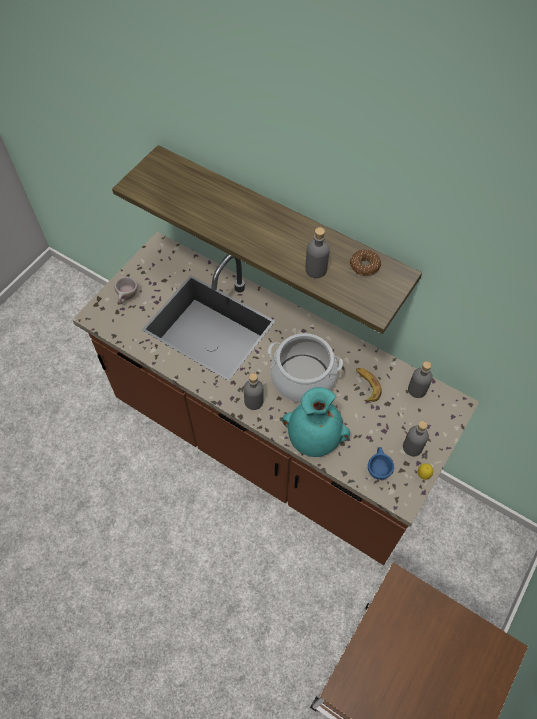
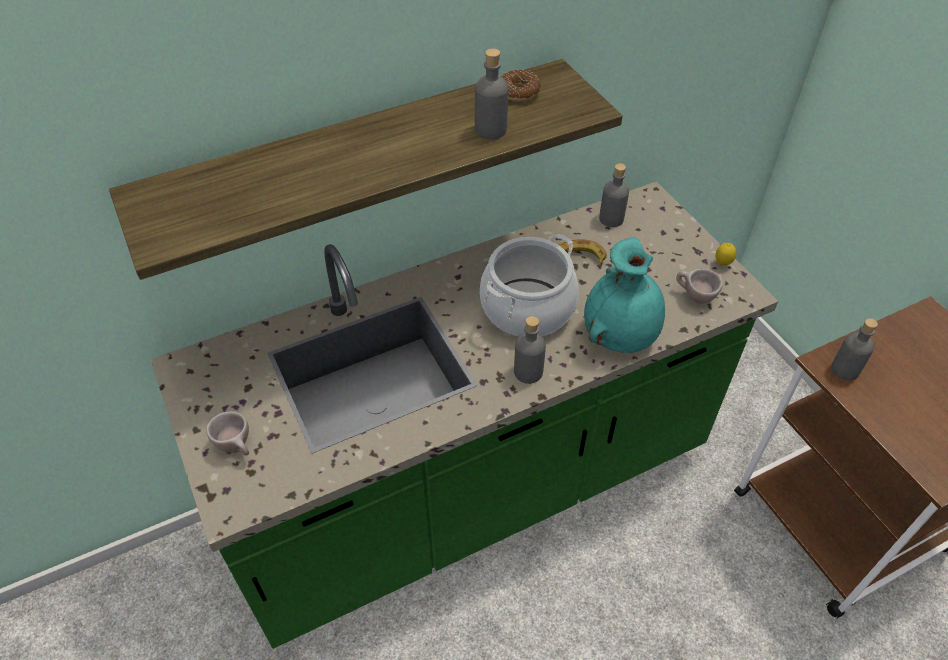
camera: 60 degrees left, 10 degrees down
brown counter [72,232,479,565] -> green counter [150,181,778,649]
blue cup [368,447,394,480] -> beige cup [676,268,723,304]
grey bottle [403,421,429,456] -> grey bottle moved to [831,318,878,381]

